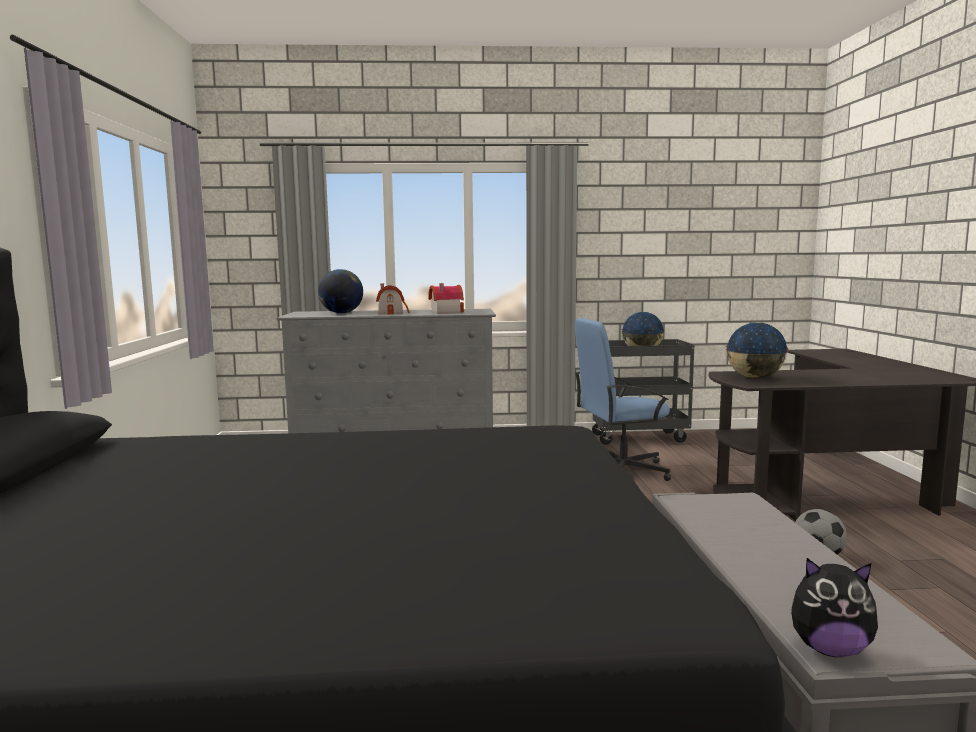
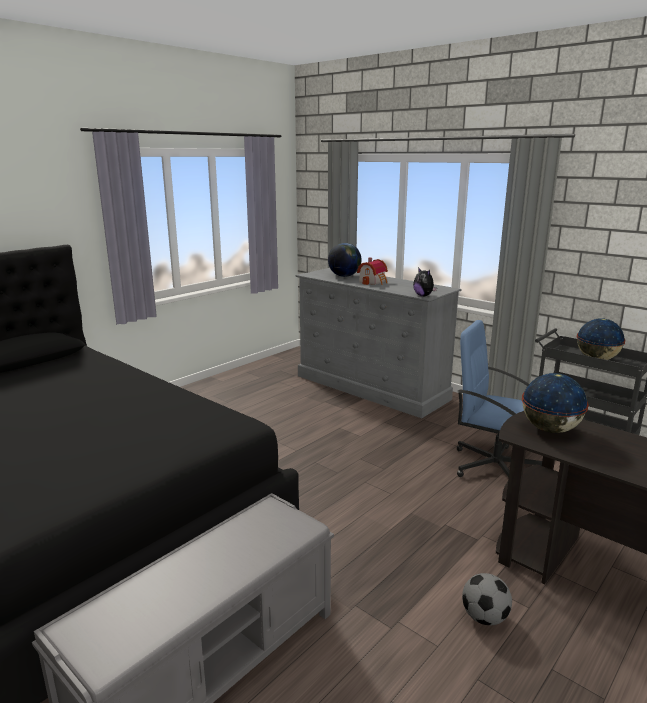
camera: 45 degrees right, 10 degrees up
toy house [428,283,464,314] -> none
plush toy [791,558,878,657] -> plush toy moved to [413,267,437,296]

